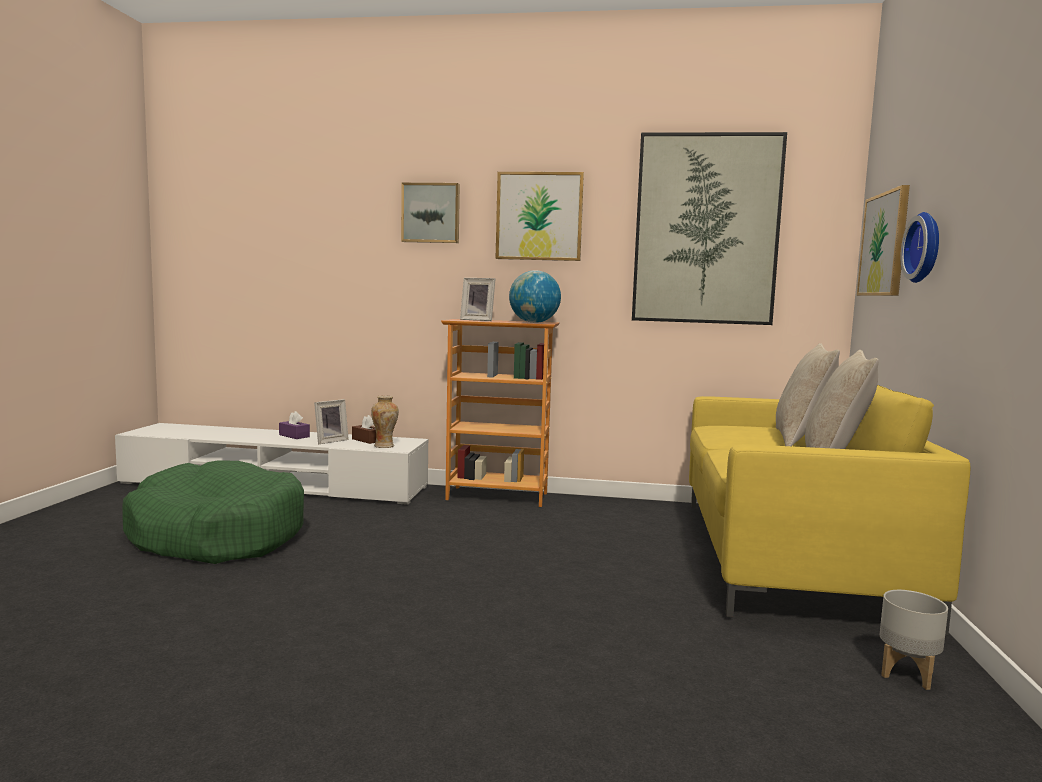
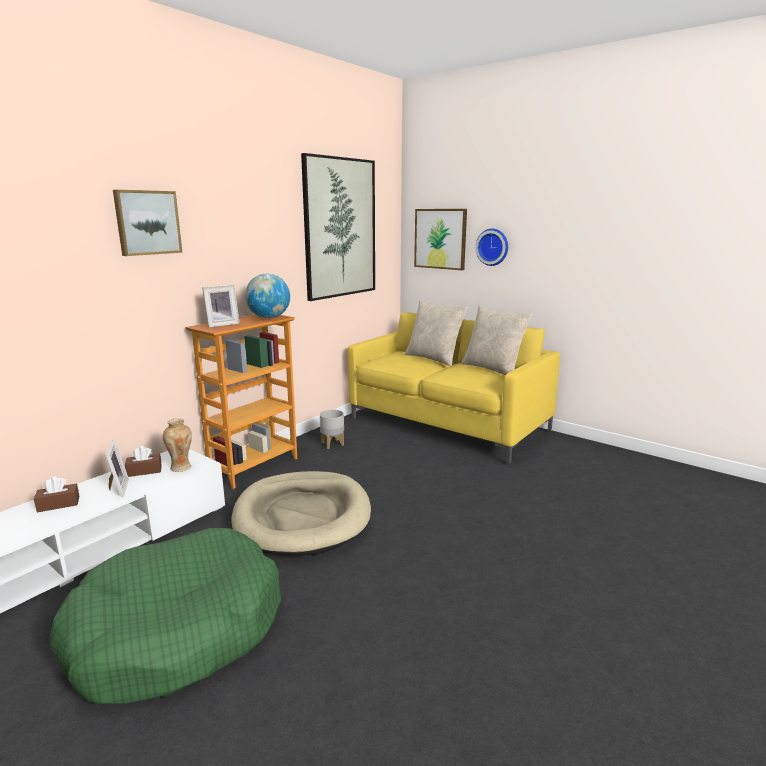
camera: 60 degrees left, 10 degrees up
purple tissue box [279,411,310,439] -> brown tissue box [34,477,79,512]
picture [495,172,584,261] -> none
grey planter [880,590,948,690] -> grey planter moved to [320,410,344,449]
none -> beige dog bed [231,471,371,555]

